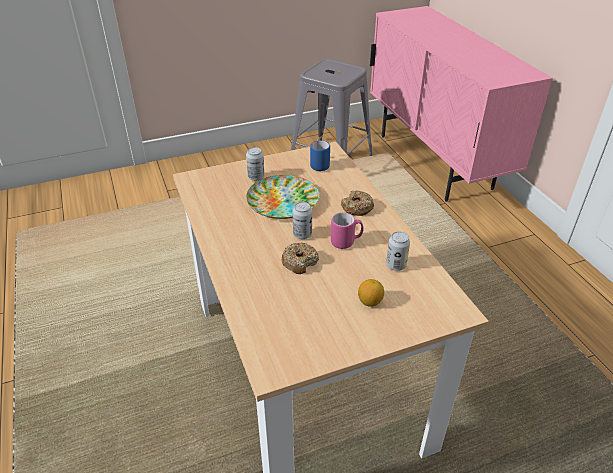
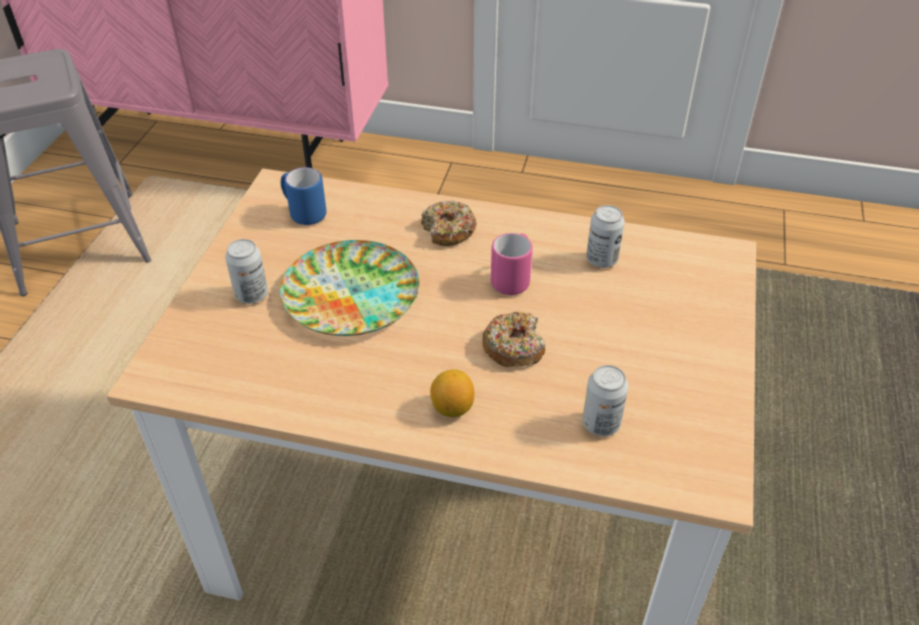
camera: 55 degrees left, 5 degrees up
can [293,202,312,239] -> can moved to [582,365,628,436]
lemon [358,279,384,307] -> lemon moved to [430,369,474,417]

